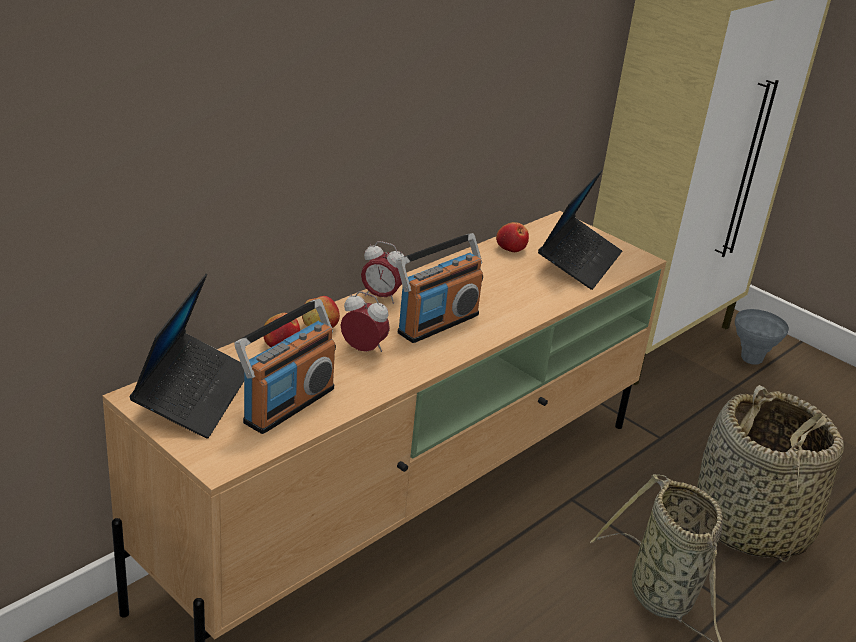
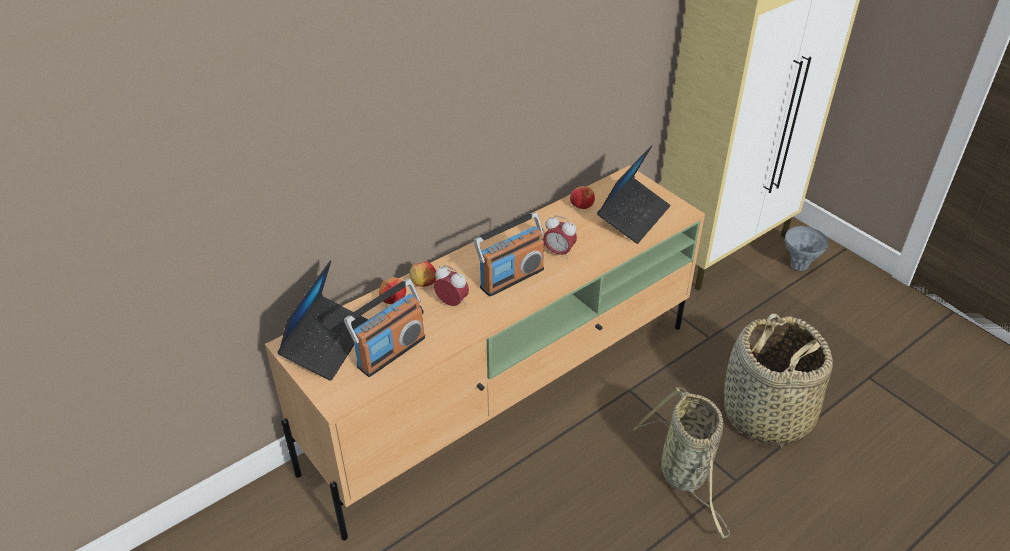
camera: 10 degrees right, 10 degrees up
alarm clock [361,241,404,304] -> alarm clock moved to [543,215,577,259]

